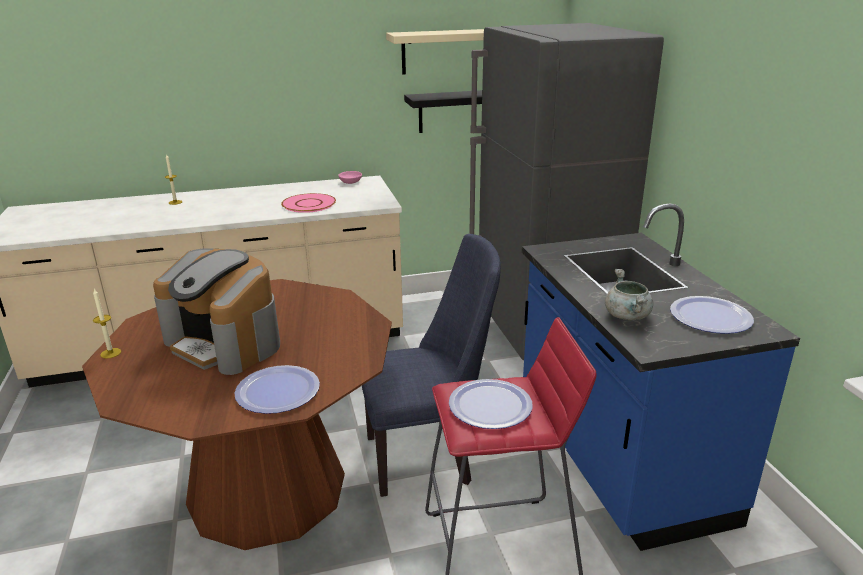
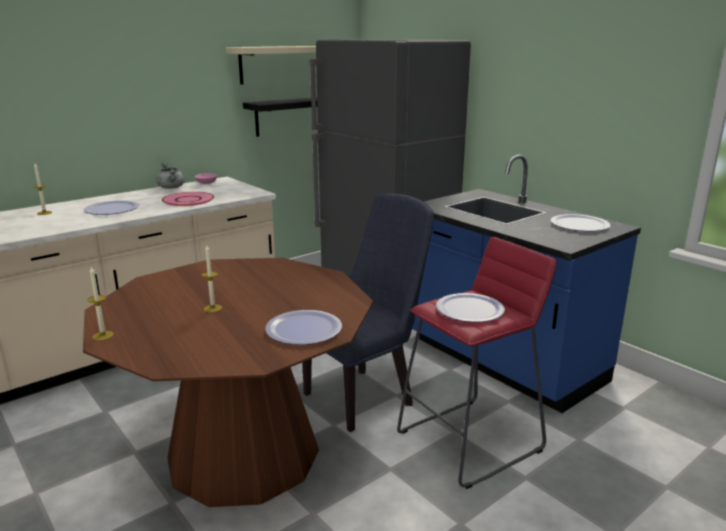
camera: 25 degrees left, 5 degrees down
coffee machine [153,248,280,375] -> candle [202,245,222,312]
grey cooking pot [605,269,653,320] -> grey cooking pot moved to [156,162,185,189]
none -> plate [83,200,139,215]

